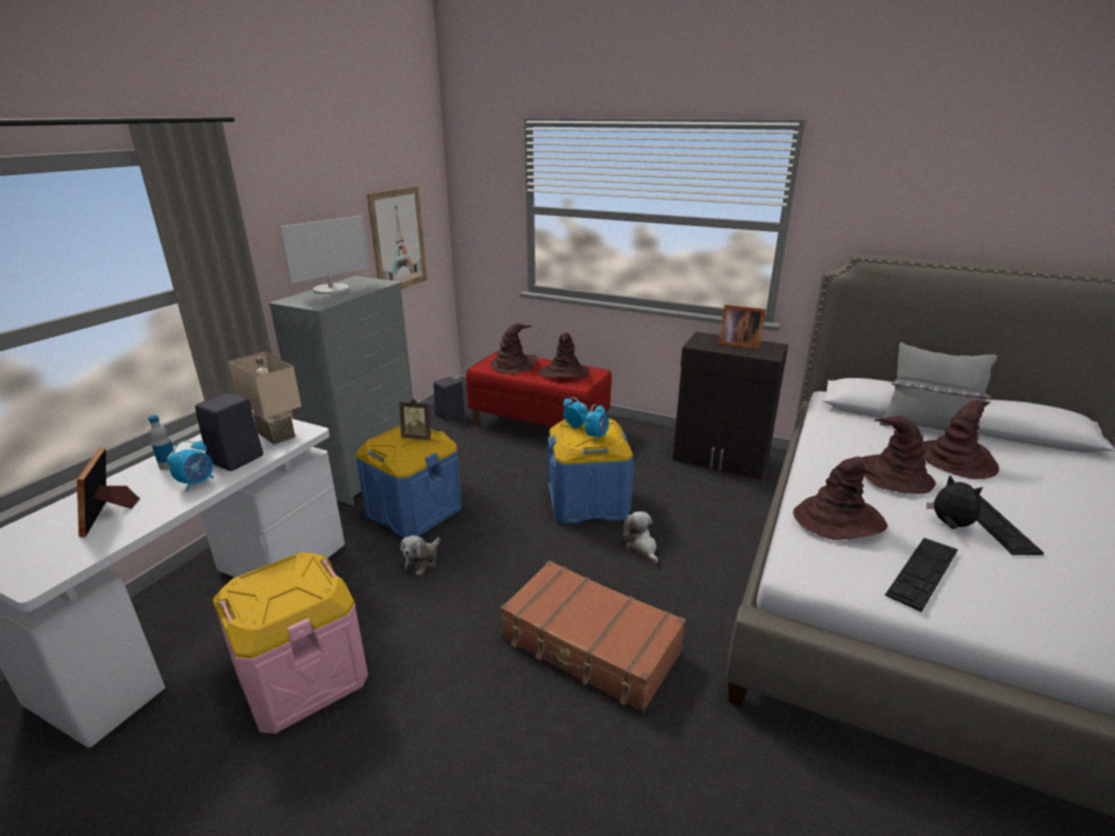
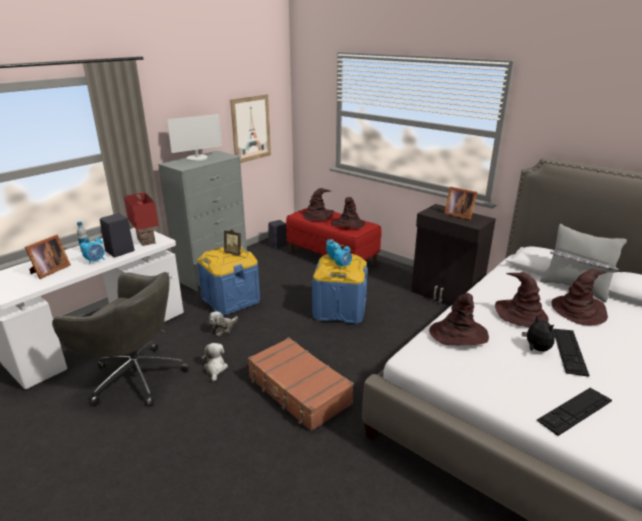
camera: 15 degrees right, 0 degrees up
picture frame [77,447,140,537] -> picture frame turned 150 degrees counterclockwise [25,235,71,279]
pink storage box [213,552,368,734] -> grey office chair [52,272,189,406]
beige table lamp [228,352,302,445] -> red table lamp [124,192,159,246]
plush toy [622,512,658,564] -> plush toy moved to [201,343,228,382]
keyboard [885,538,958,612] -> keyboard moved to [537,388,612,436]

